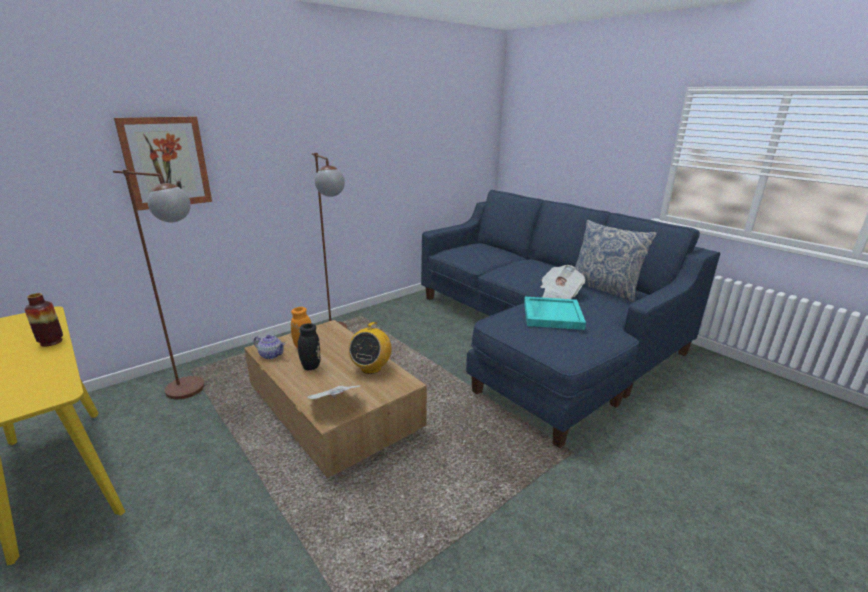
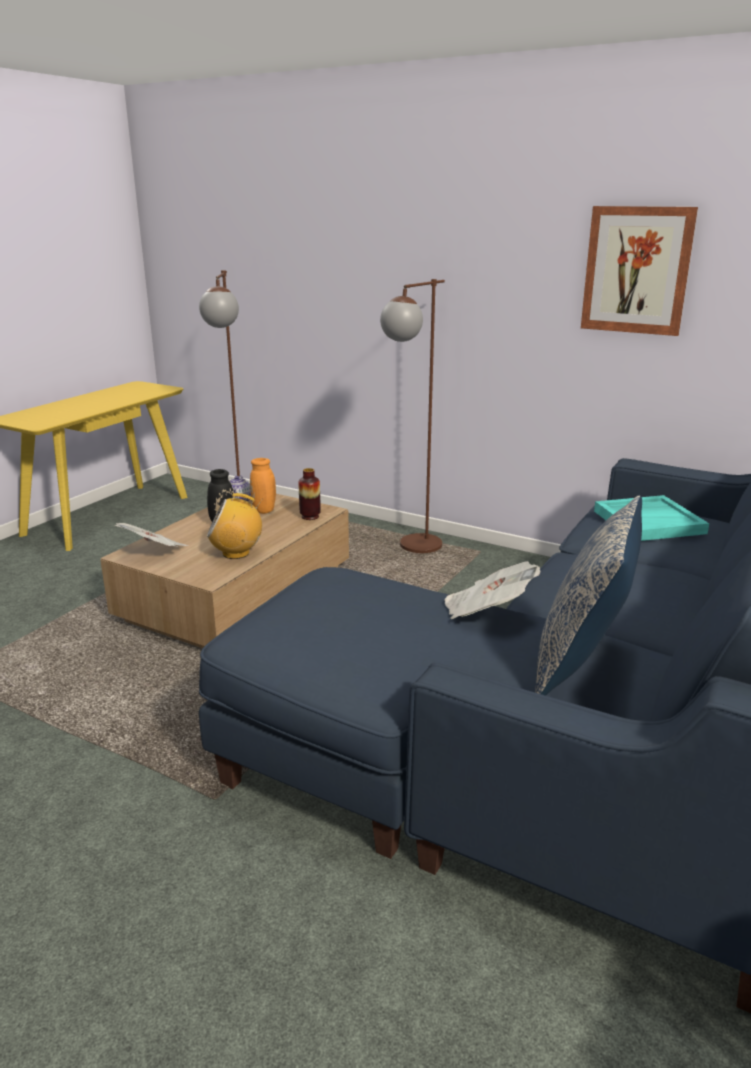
camera: 70 degrees right, 0 degrees up
vase [25,293,63,347] -> vase moved to [298,468,321,520]
picture [114,117,212,211] -> picture moved to [581,206,698,336]
turquoise tray [524,297,586,330] -> turquoise tray moved to [594,495,709,541]

